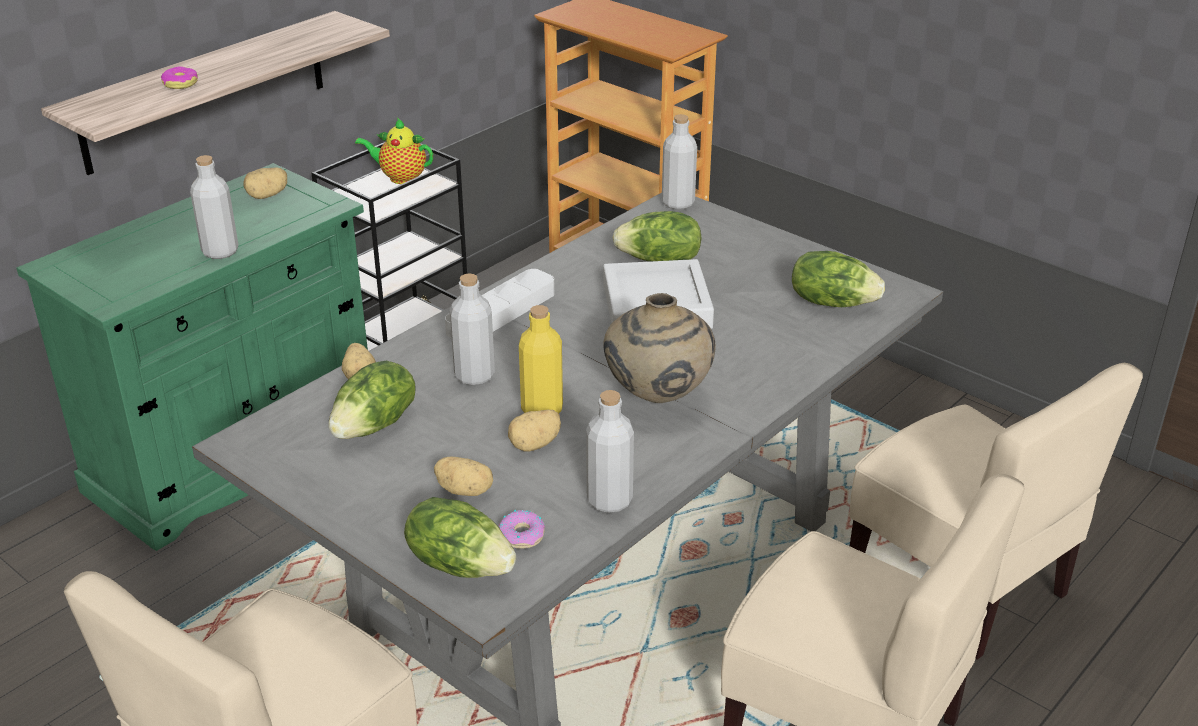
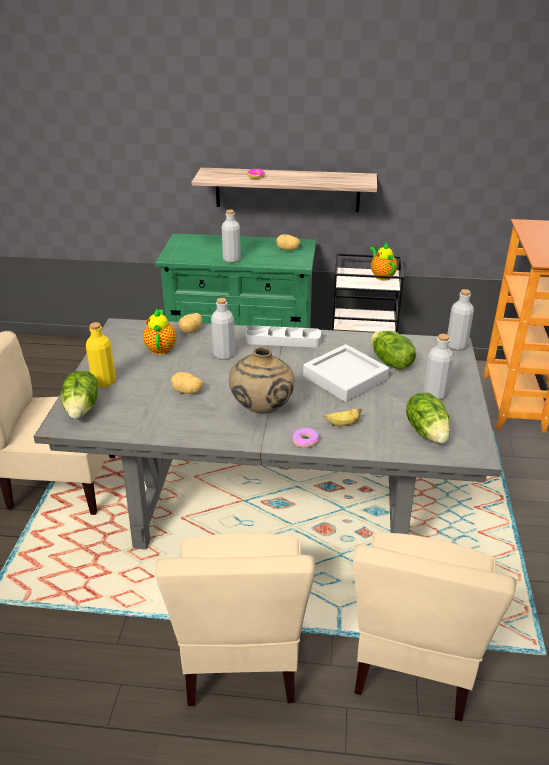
camera: 55 degrees right, 0 degrees up
lettuce [329,361,416,439] -> teapot [143,309,176,355]
potato [434,456,493,496] -> none
donut [498,510,545,549] -> donut moved to [292,427,319,448]
yellow bottle [519,305,563,414] -> yellow bottle moved to [86,322,116,388]
grey bottle [586,390,634,513] -> grey bottle moved to [423,334,453,400]
none -> banana [324,408,362,426]

